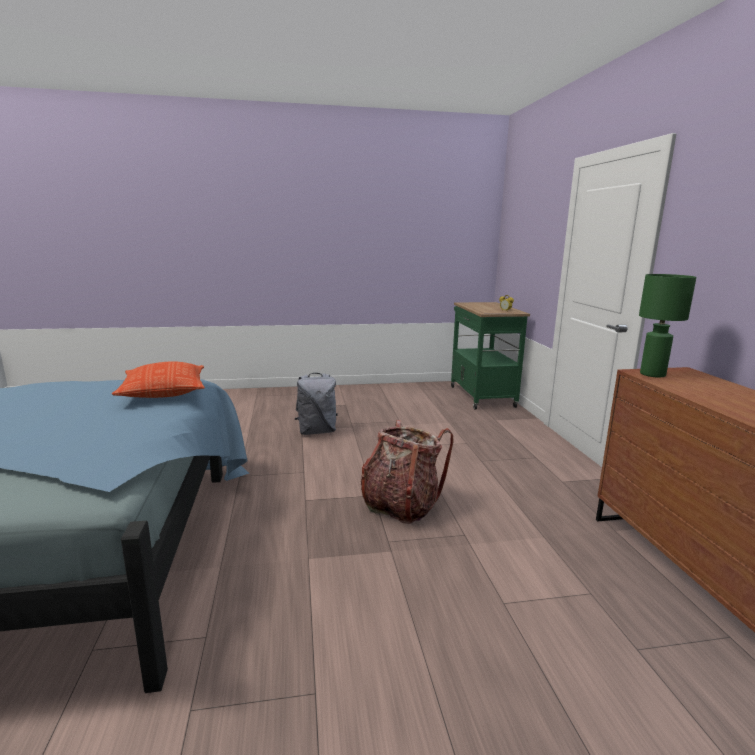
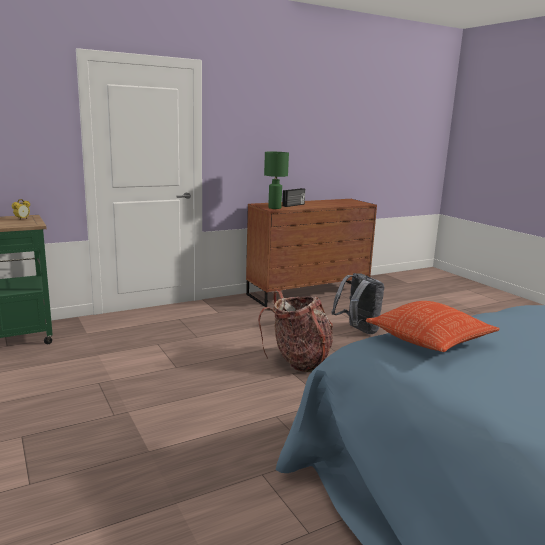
camera: 110 degrees left, 0 degrees up
grey backpack [295,373,338,435] -> grey backpack moved to [331,273,384,334]
none -> radio [282,188,305,207]

